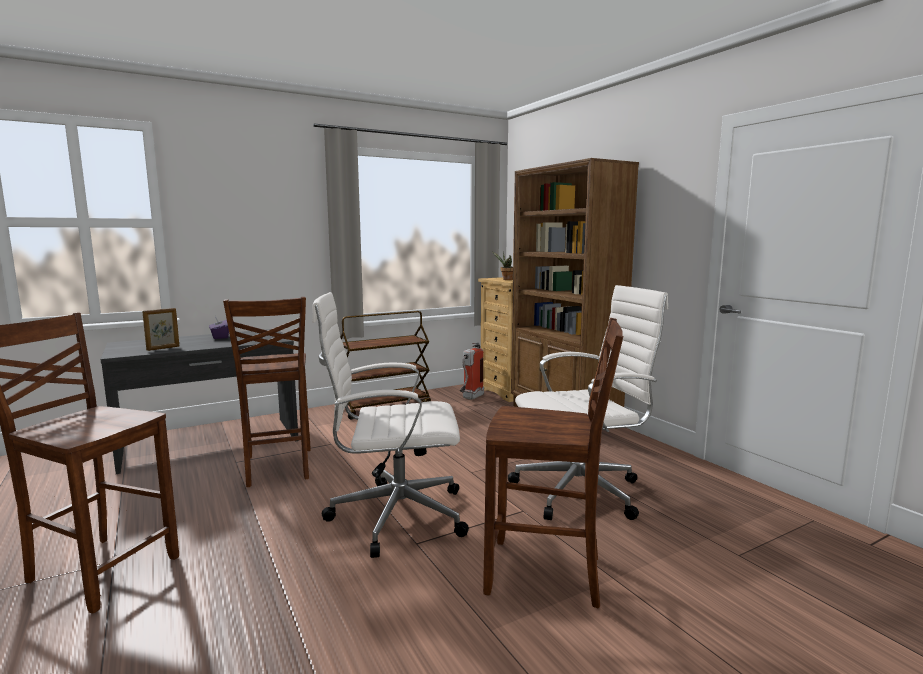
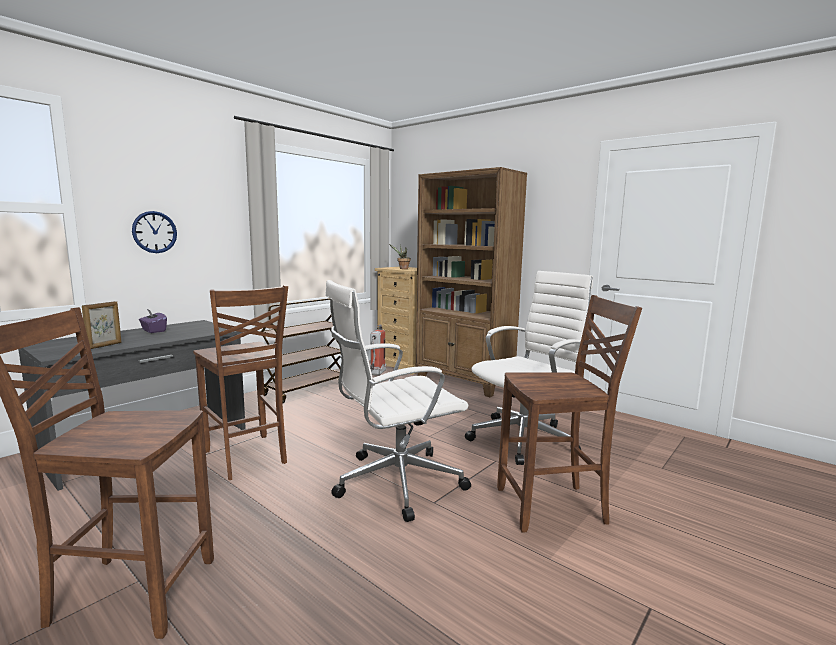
camera: 20 degrees left, 0 degrees up
none -> wall clock [132,211,177,253]

